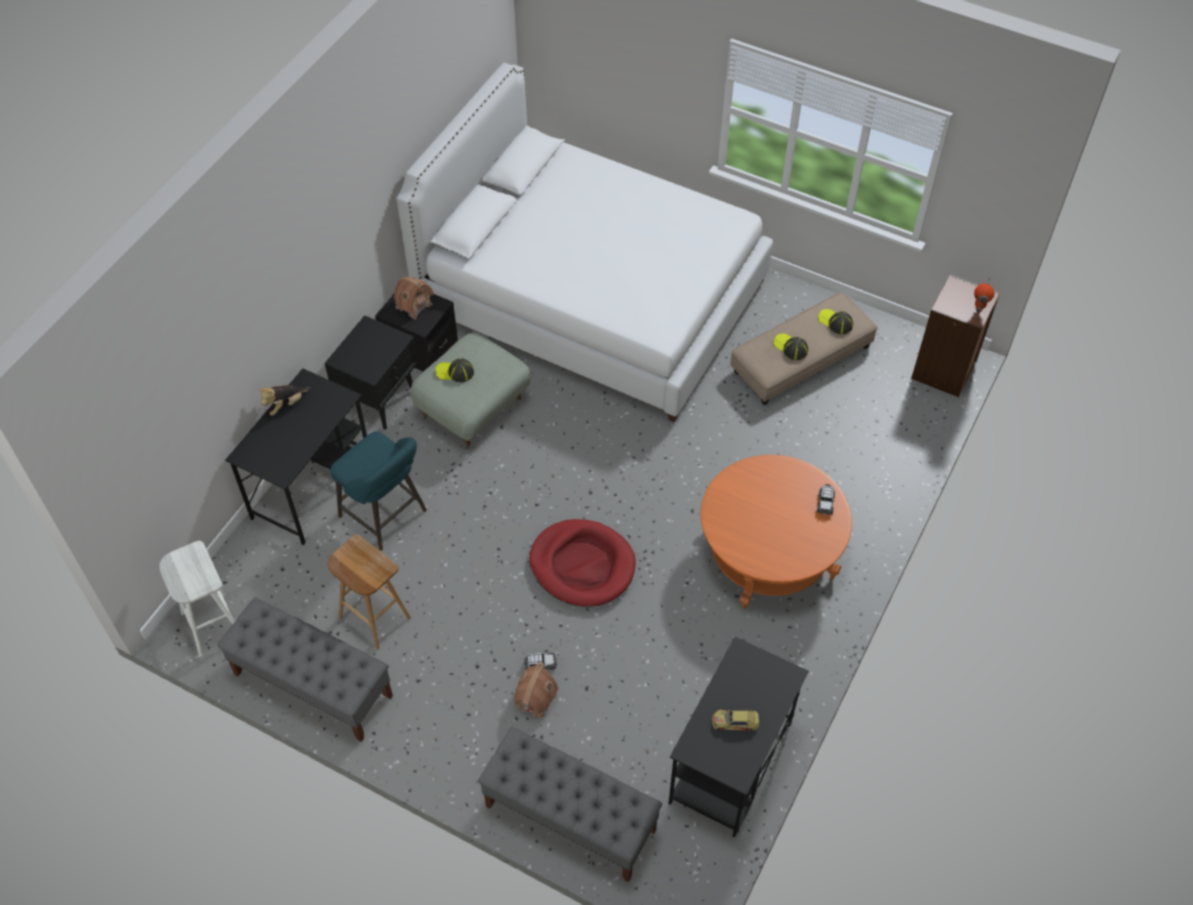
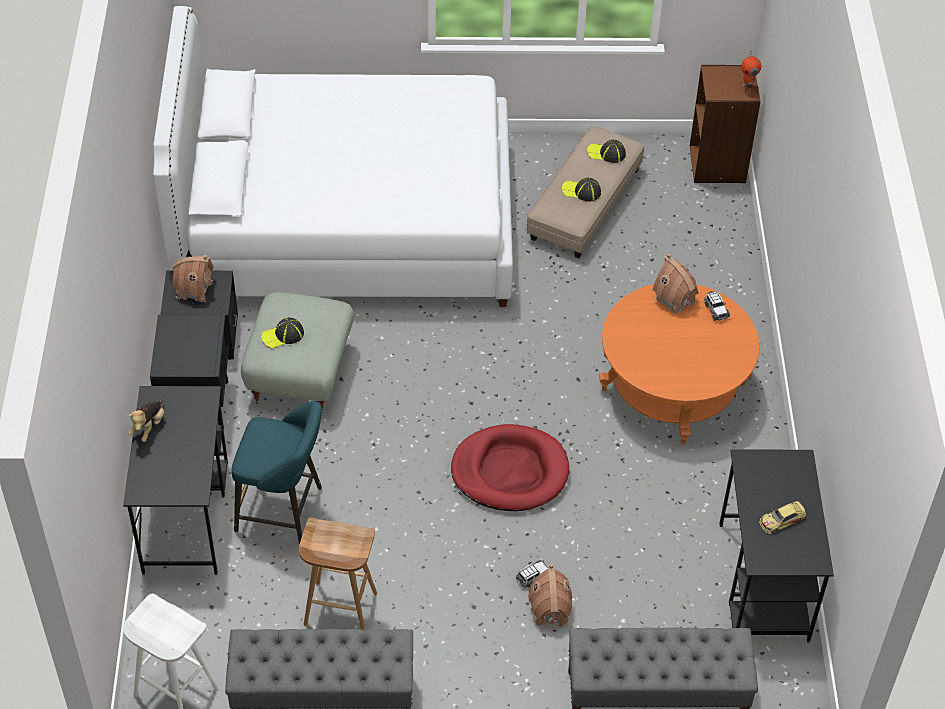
camera: 30 degrees left, 5 degrees down
none -> toy house [653,253,699,314]

